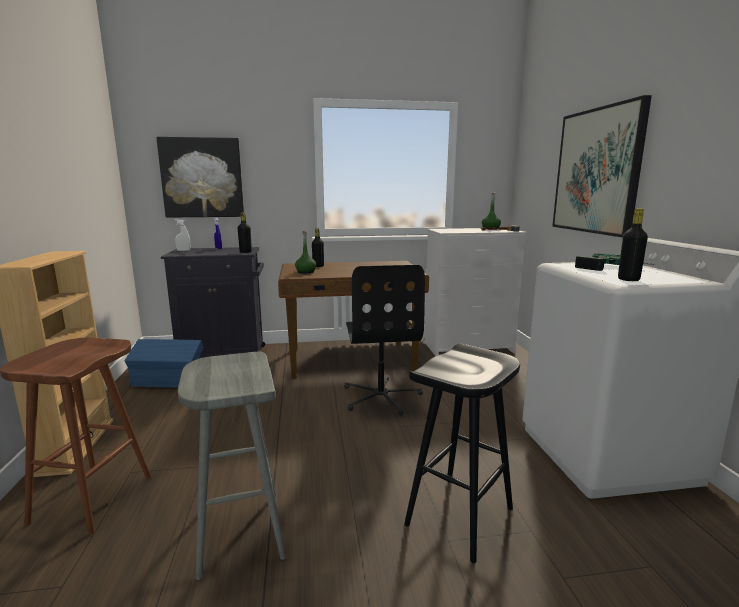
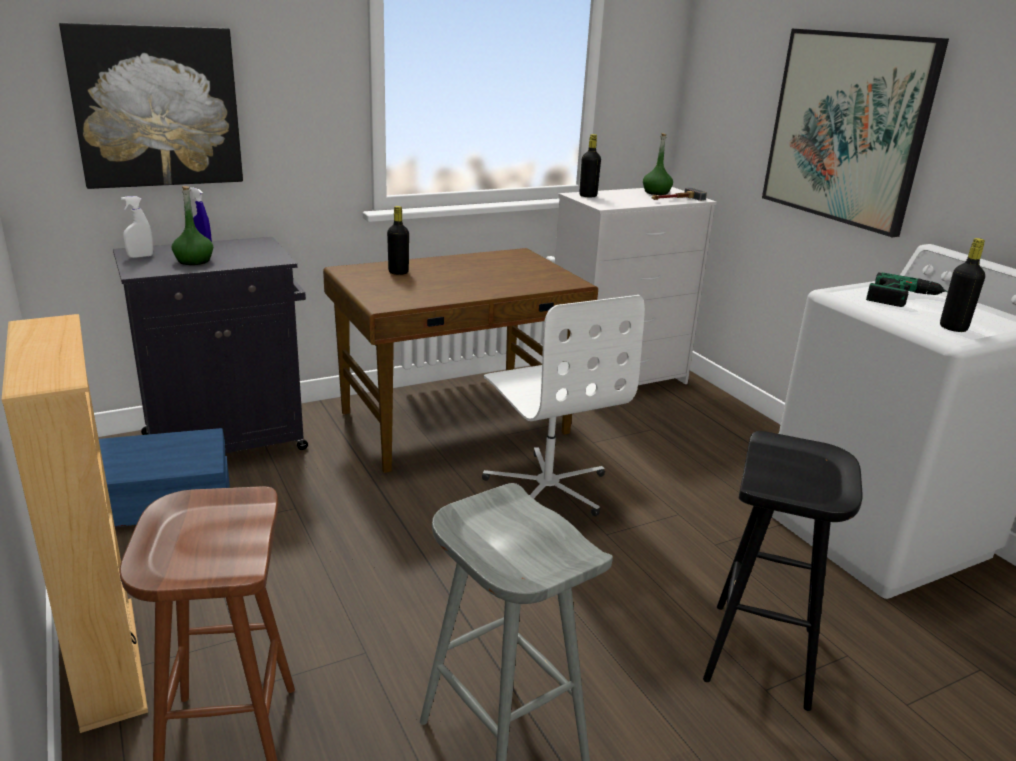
camera: 20 degrees left, 10 degrees up
black bottle [238,212,252,253] -> black bottle moved to [579,134,601,197]
green bottle [295,231,316,273] -> green bottle moved to [172,186,213,265]
black office chair [344,265,425,416] -> white office chair [482,295,645,516]

